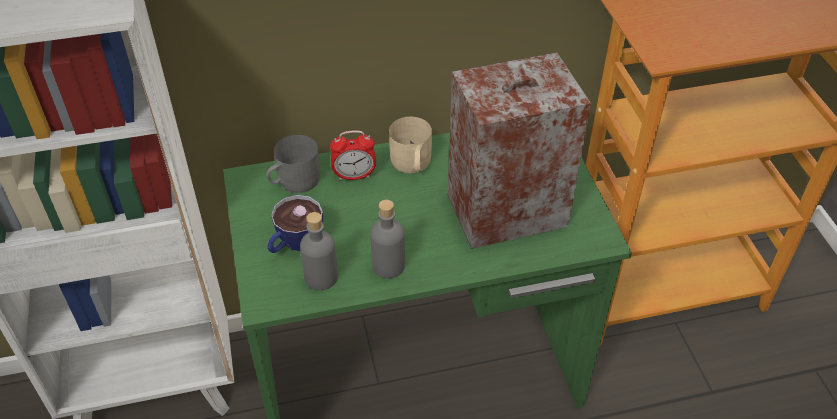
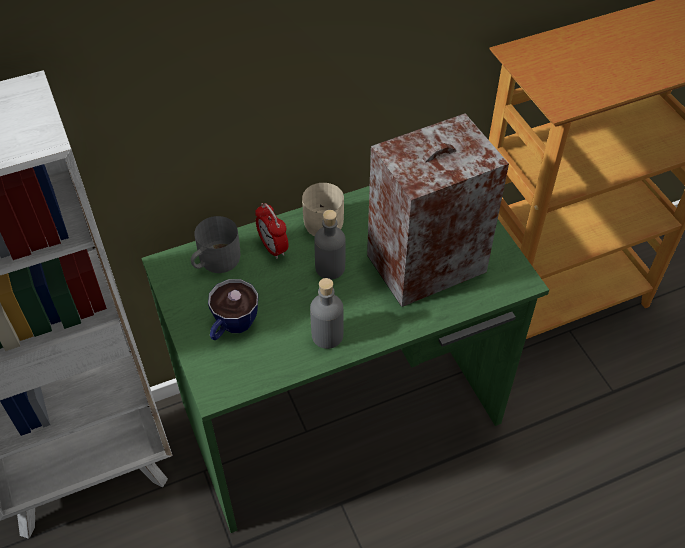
camera: 10 degrees left, 5 degrees up
grey bottle [300,212,338,290] -> grey bottle moved to [314,210,346,279]
alarm clock [330,130,376,181] -> alarm clock turned 75 degrees clockwise [255,203,289,259]

